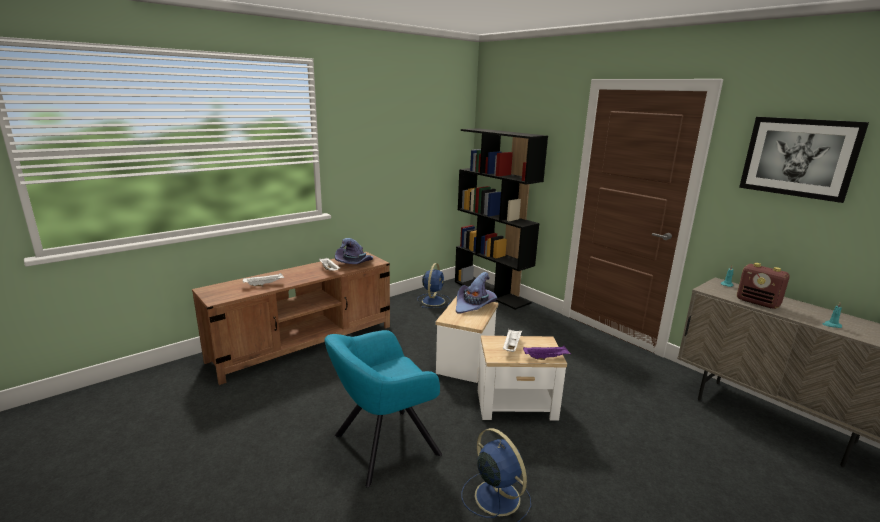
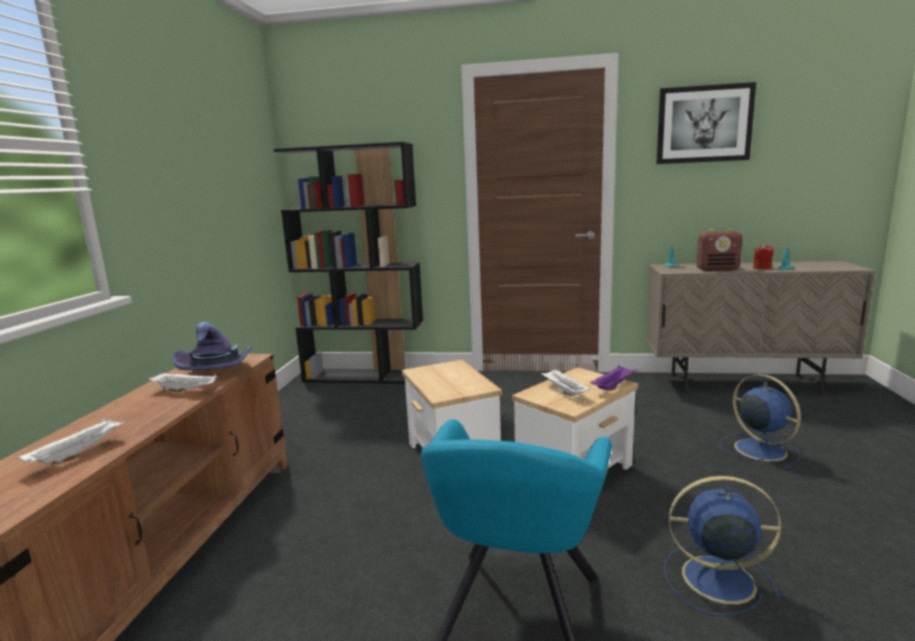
camera: 40 degrees left, 5 degrees down
blue fan [417,263,450,308] -> blue fan moved to [720,374,801,469]
purple hat [456,272,497,314] -> none
none -> red candle [753,244,774,269]

